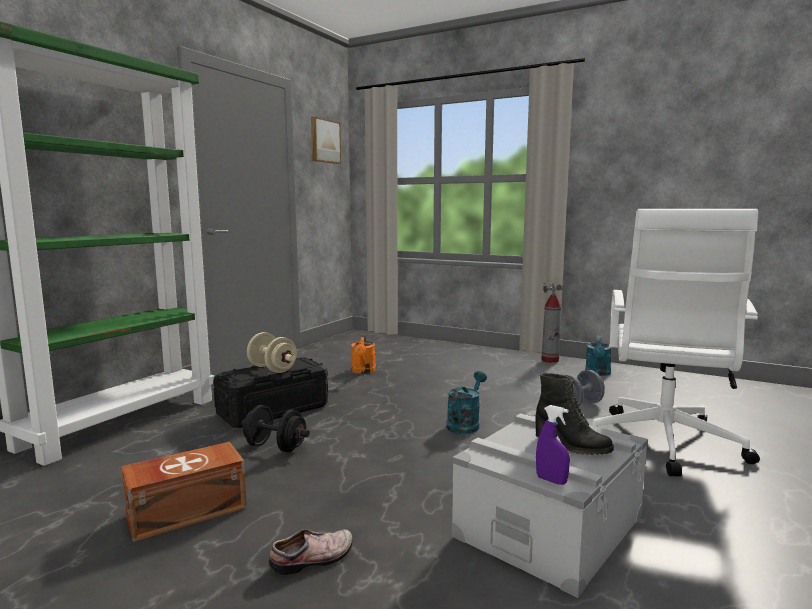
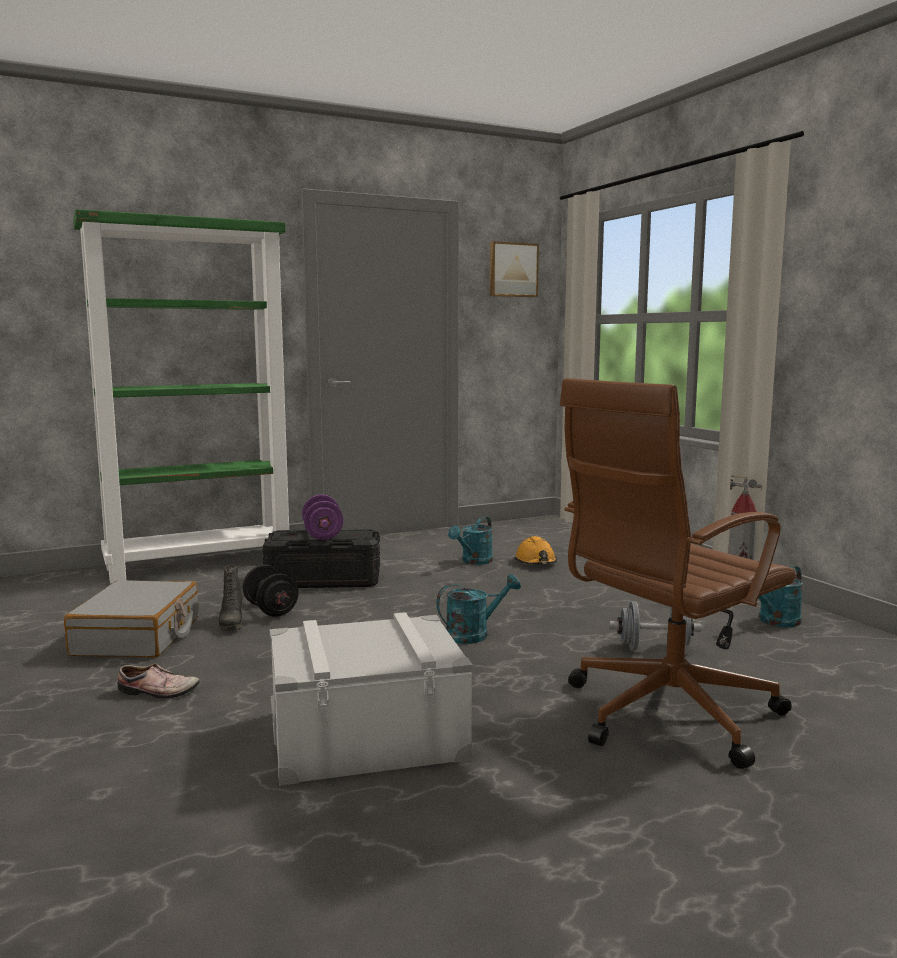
camera: 35 degrees right, 0 degrees up
brown storage box [121,442,247,542] -> grey suitcase [64,580,199,658]
beige dumbbell [247,332,297,373] -> purple dumbbell [302,494,343,540]
orange watering can [351,334,376,374] -> turquoise watering can [448,516,493,565]
black boot [536,373,614,455] -> black boot moved to [219,565,243,631]
purple spray bottle [536,405,570,485] -> none
white office chair [592,209,760,477] -> brown office chair [560,378,796,769]
none -> orange hard hat [515,536,557,564]

